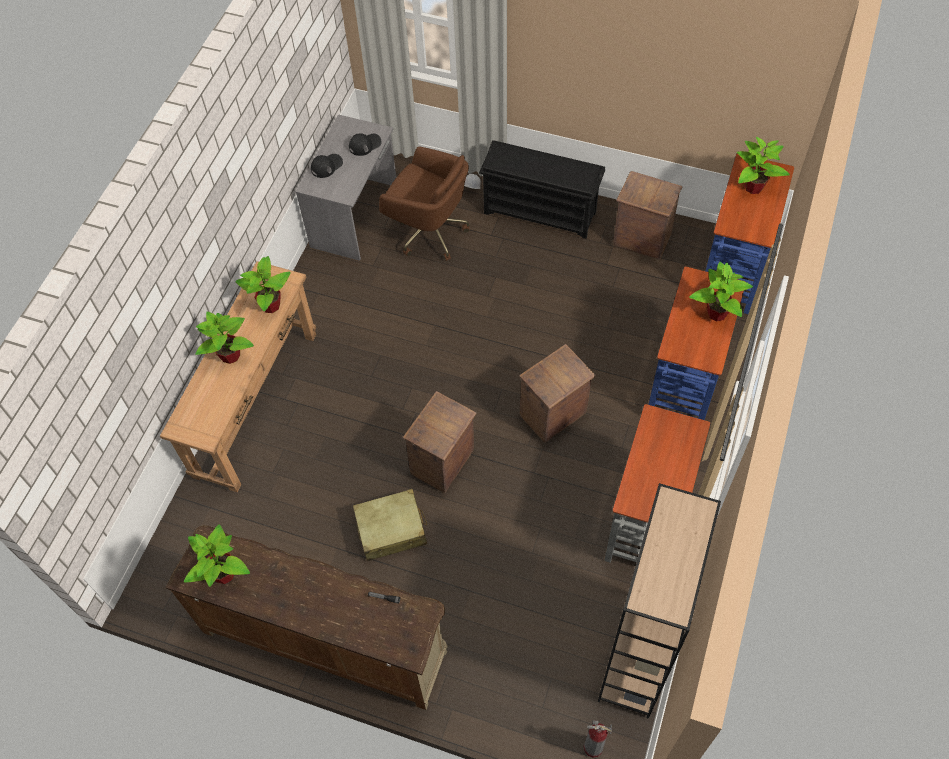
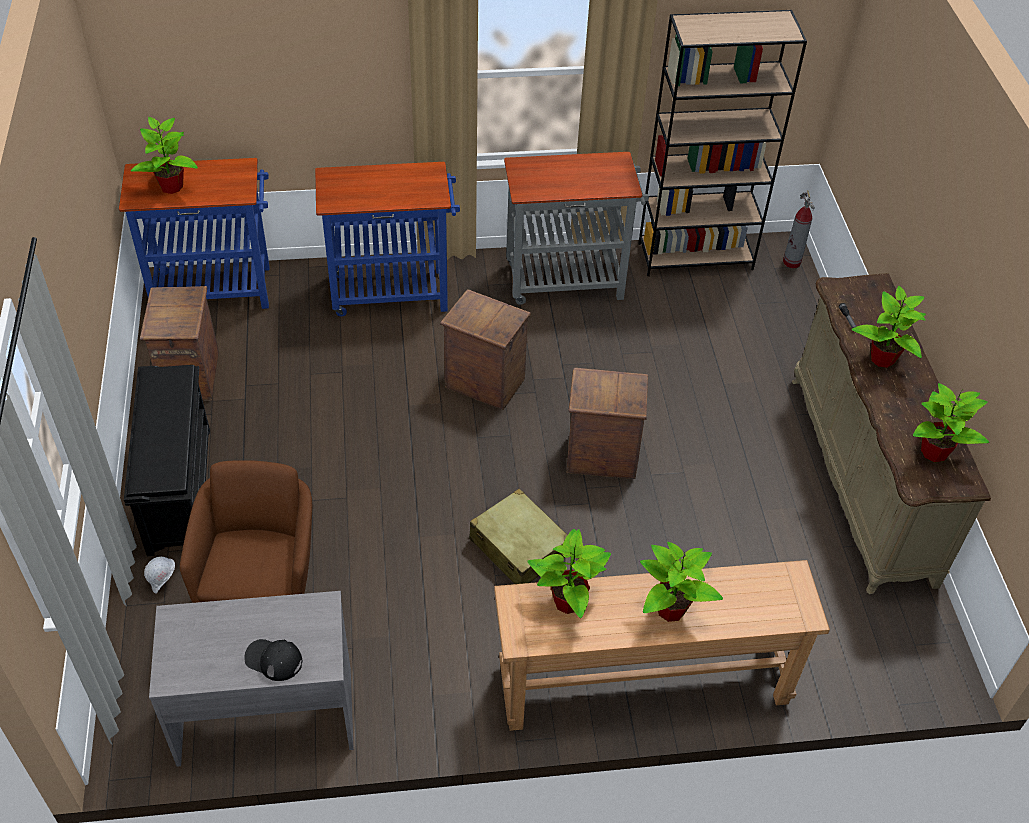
camera: 120 degrees left, 10 degrees down
black cap [349,133,381,156] -> none
beige suitcase [353,489,427,561] -> beige suitcase moved to [469,488,568,584]
potted plant [689,262,753,321] -> potted plant moved to [852,286,926,368]

